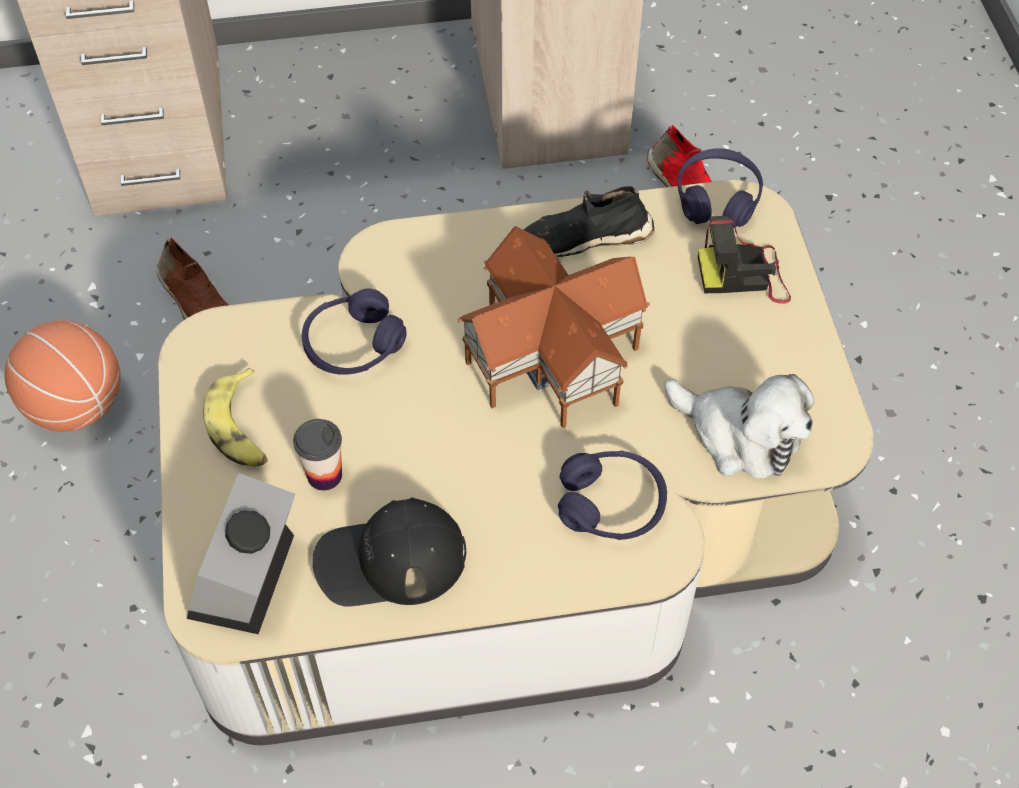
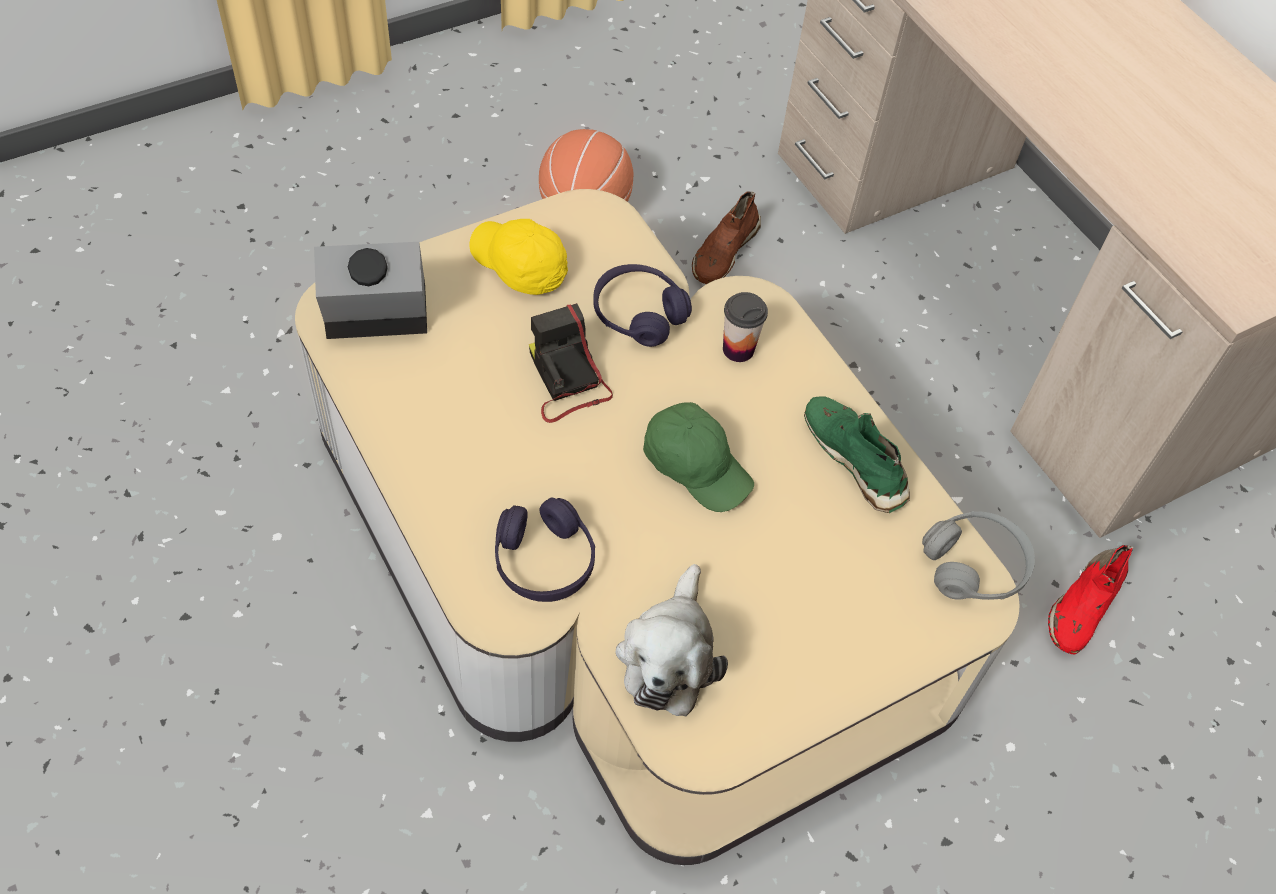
camera: 65 degrees right, 0 degrees up
banana [203,368,268,466] -> yellow cap [469,219,568,295]
cup [293,419,342,491] -> cup moved to [723,292,768,362]
black cap [312,497,466,607] -> none
toy house [457,226,650,428] -> green cap [643,402,754,512]
black shoe [524,186,655,257] -> green shoe [804,397,910,513]
purple headphones [678,148,763,228] -> grey headphones [922,511,1035,600]
camera [698,216,791,304] -> camera moved to [529,303,613,423]

